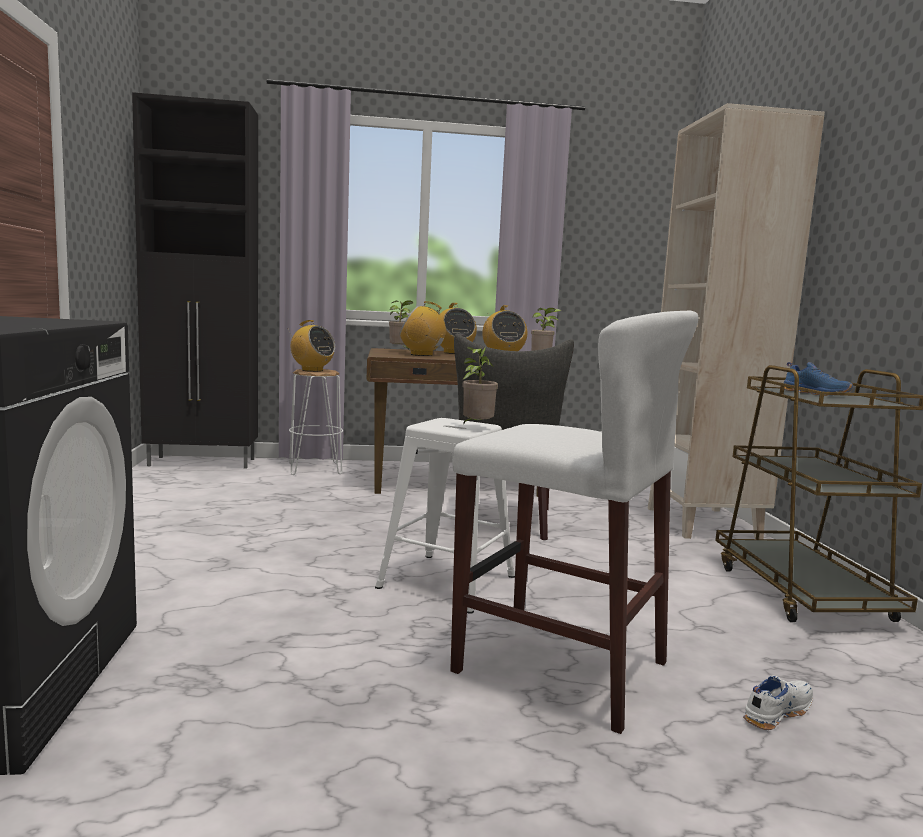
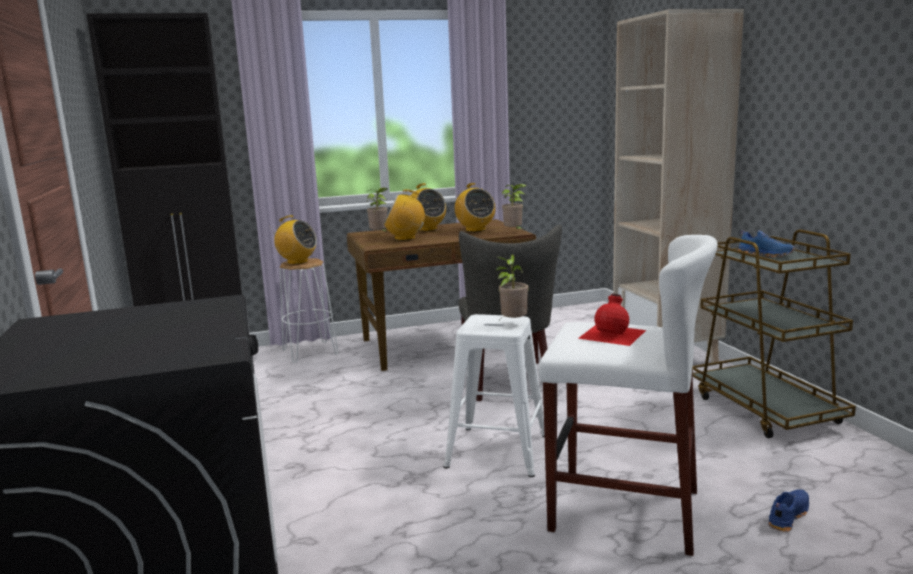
camera: 10 degrees left, 5 degrees up
white shoe [743,675,813,730] -> blue shoe [768,489,809,532]
none -> red bottle [578,294,646,346]

